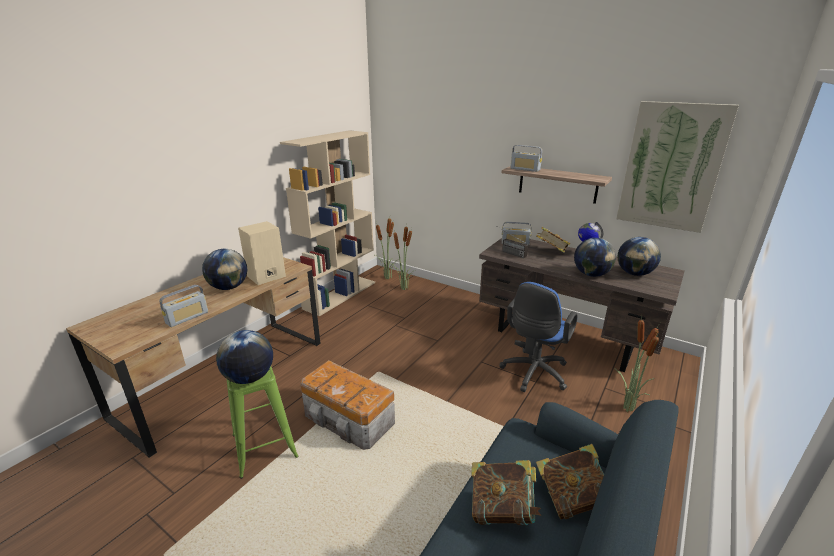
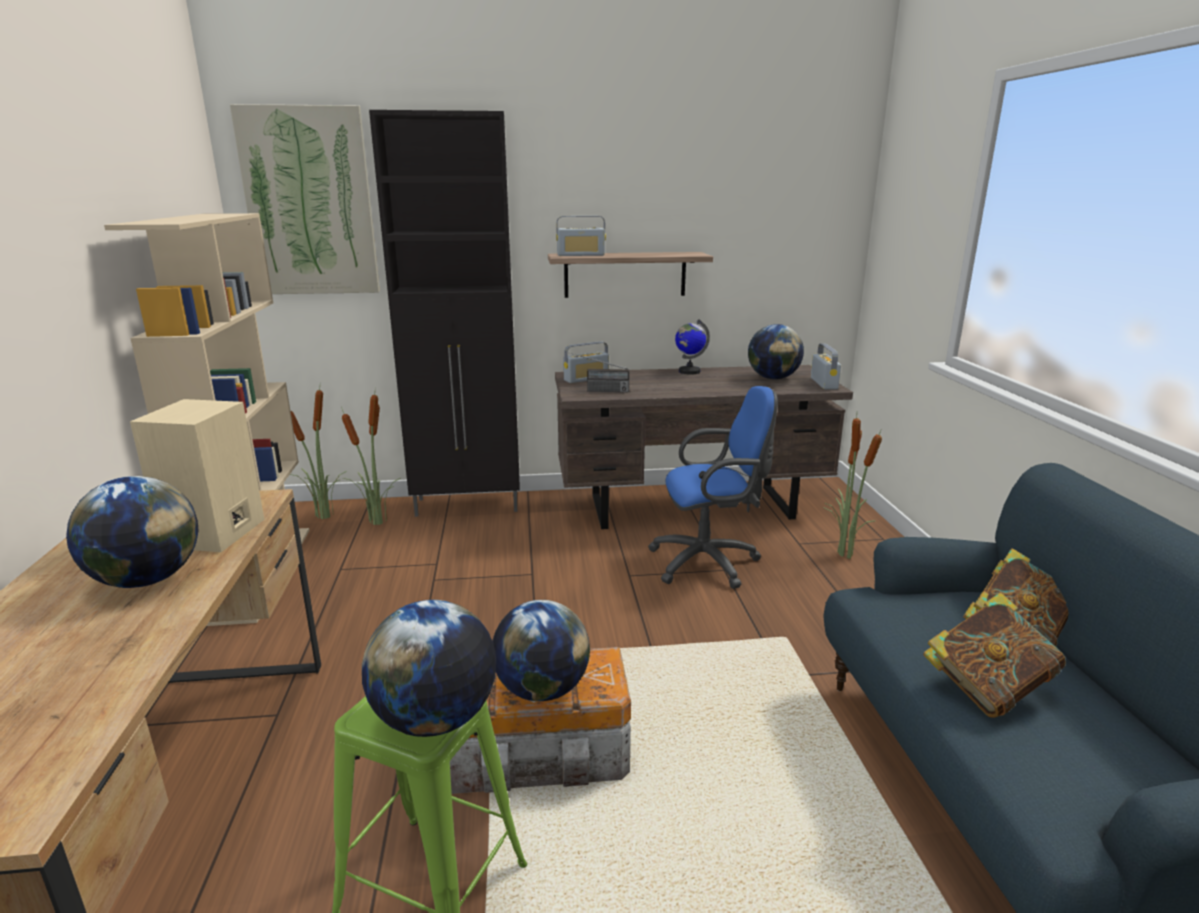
camera: 40 degrees left, 5 degrees down
radio [159,285,208,327] -> radio moved to [811,343,841,389]
blue office chair [499,282,578,392] -> blue office chair turned 90 degrees counterclockwise [648,386,778,589]
book [536,227,570,253] -> none
globe [574,238,616,277] -> globe moved to [493,600,590,701]
picture [616,101,739,233] -> picture moved to [230,104,380,294]
none -> black cabinet [369,110,520,517]

